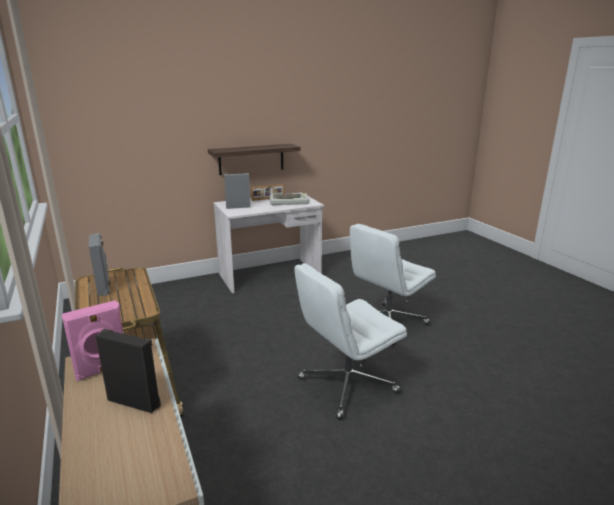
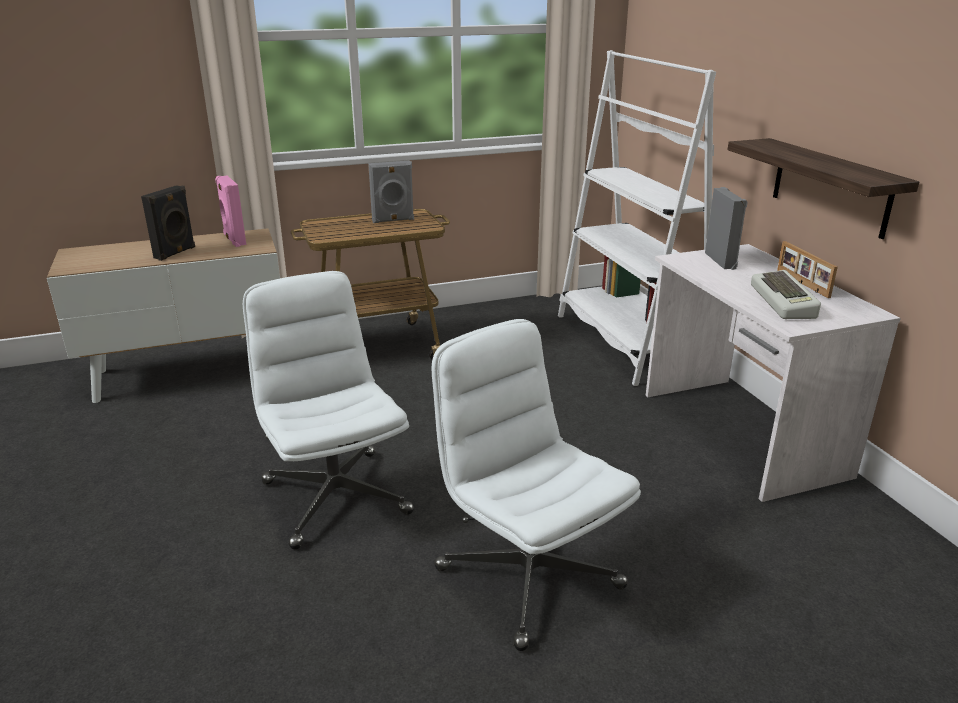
camera: 95 degrees right, 5 degrees up
none -> white bookcase [558,50,716,386]

